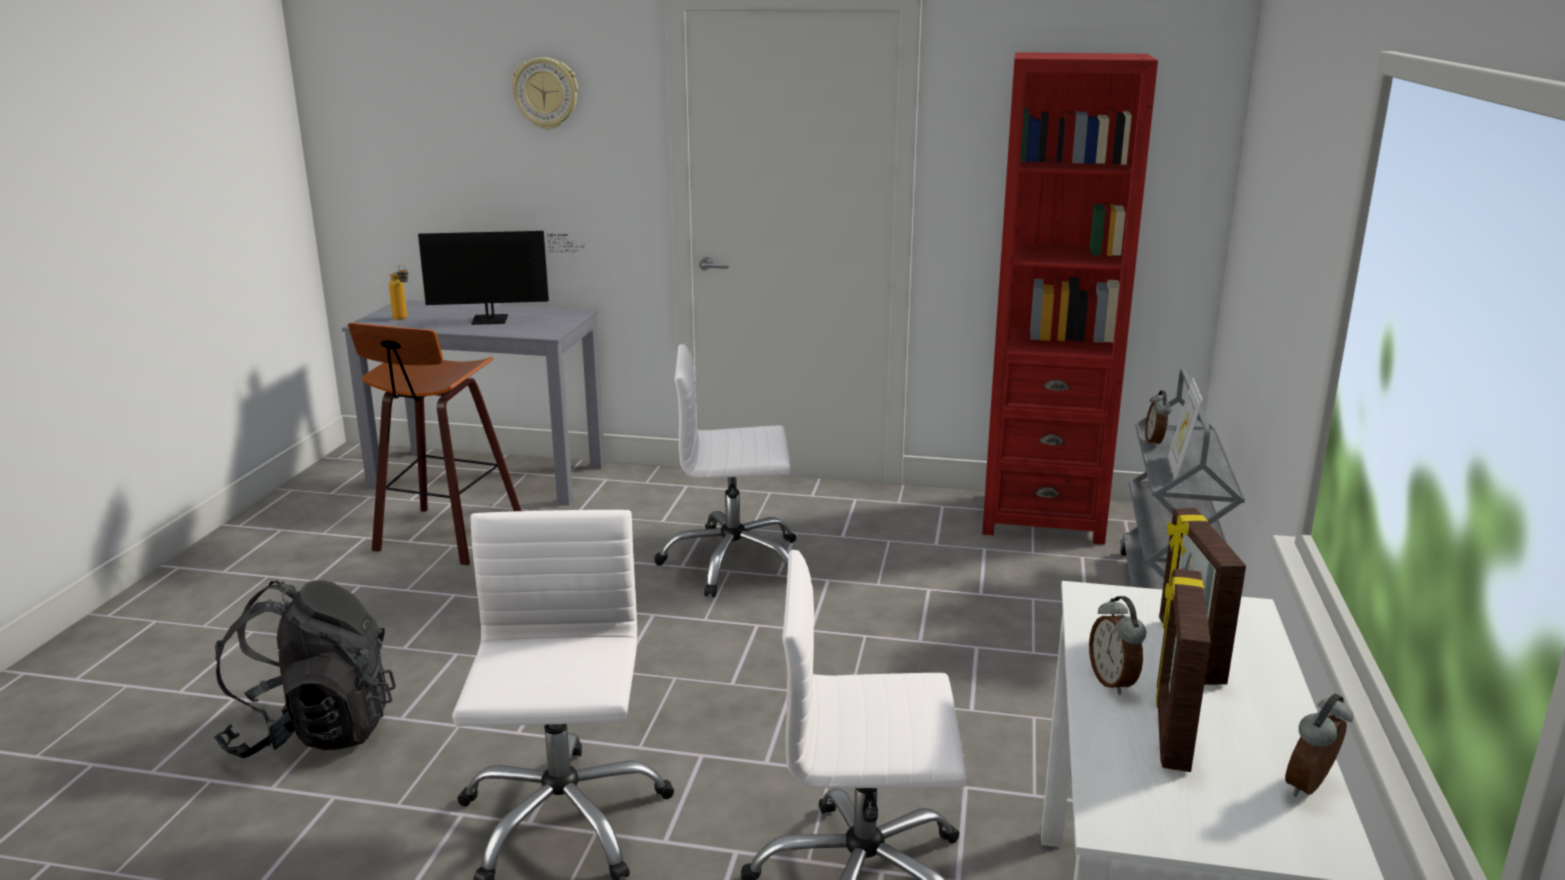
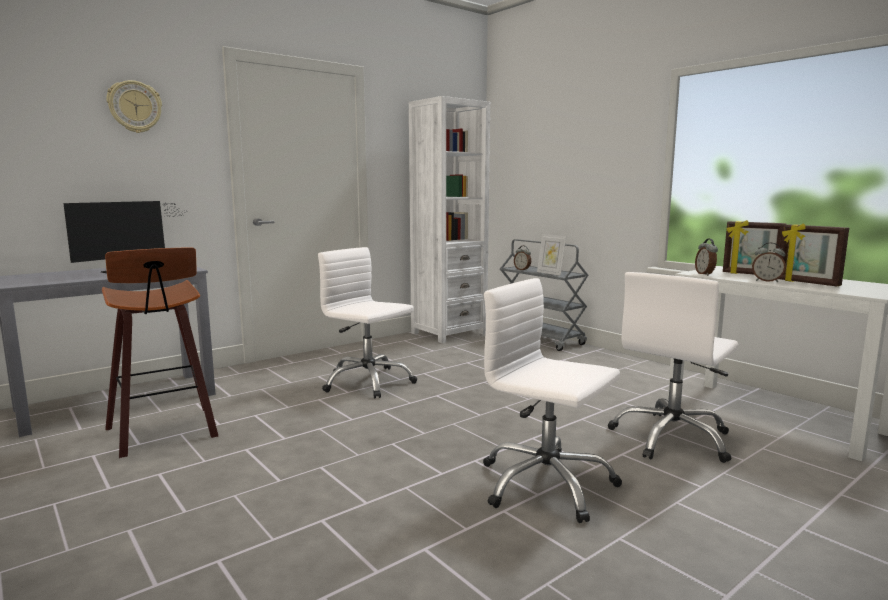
camera: 50 degrees left, 10 degrees down
black backpack [214,580,396,758] -> none
bottle [389,264,408,320] -> none
white office chair [654,344,796,597] -> white office chair turned 90 degrees clockwise [318,247,417,399]
red bookcase [982,52,1158,545] -> white bookcase [409,96,490,343]
alarm clock [1285,694,1353,797] -> alarm clock moved to [695,238,718,276]

